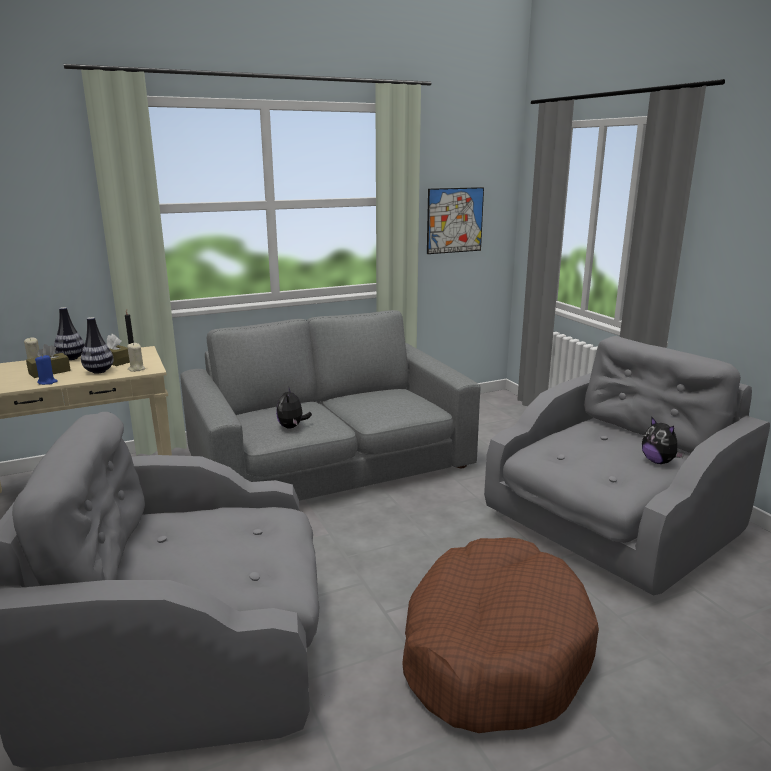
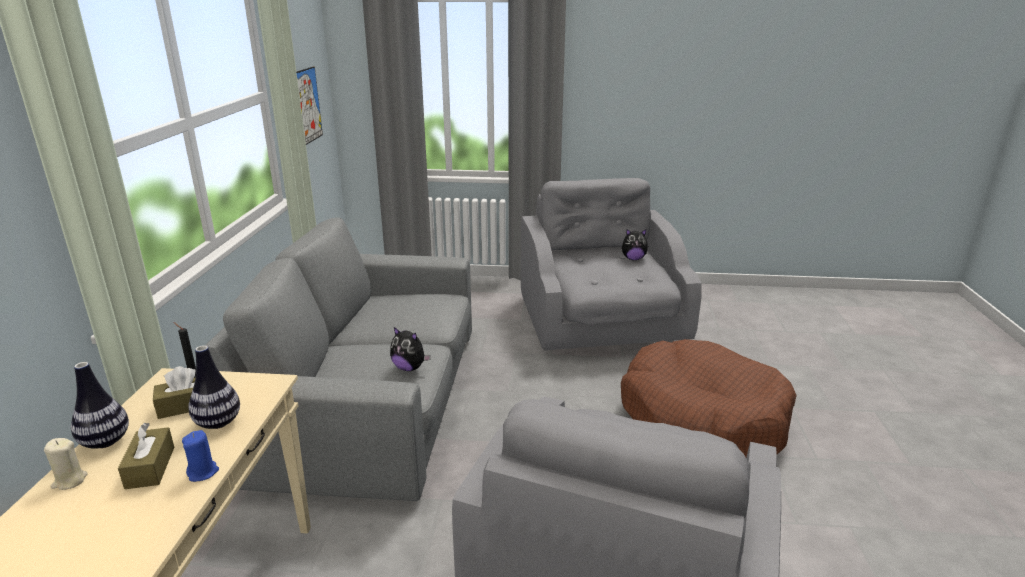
camera: 60 degrees left, 5 degrees up
beige candle [127,343,145,372] -> none

